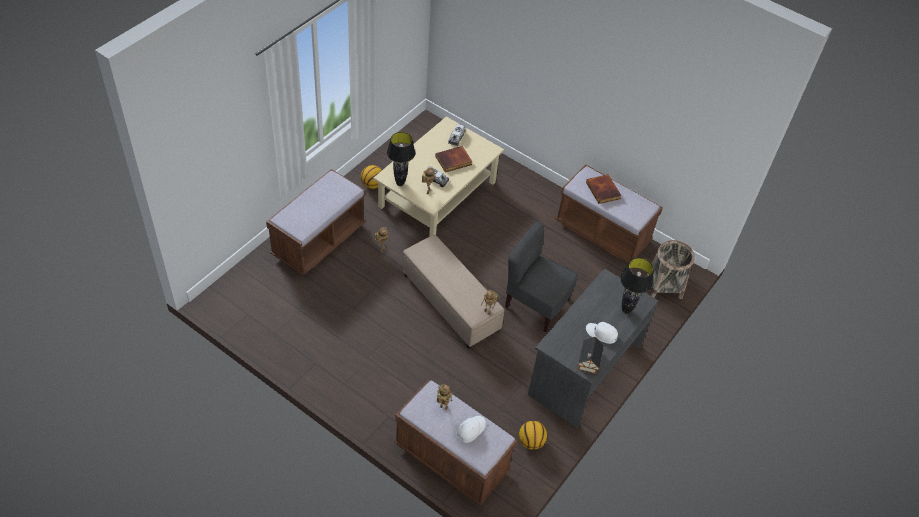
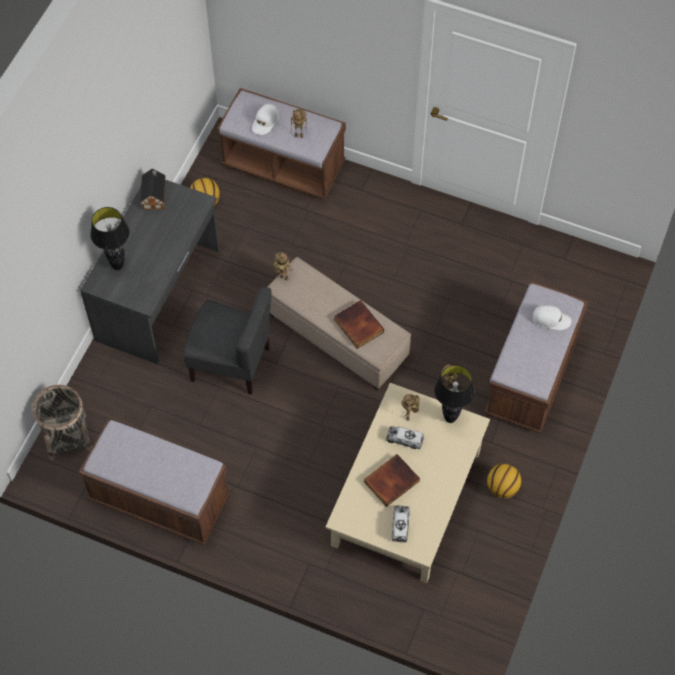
camera: 170 degrees right, 10 degrees up
book [586,174,622,204] -> book moved to [334,300,384,349]
white cap [586,322,618,344] -> white cap moved to [533,305,572,330]

